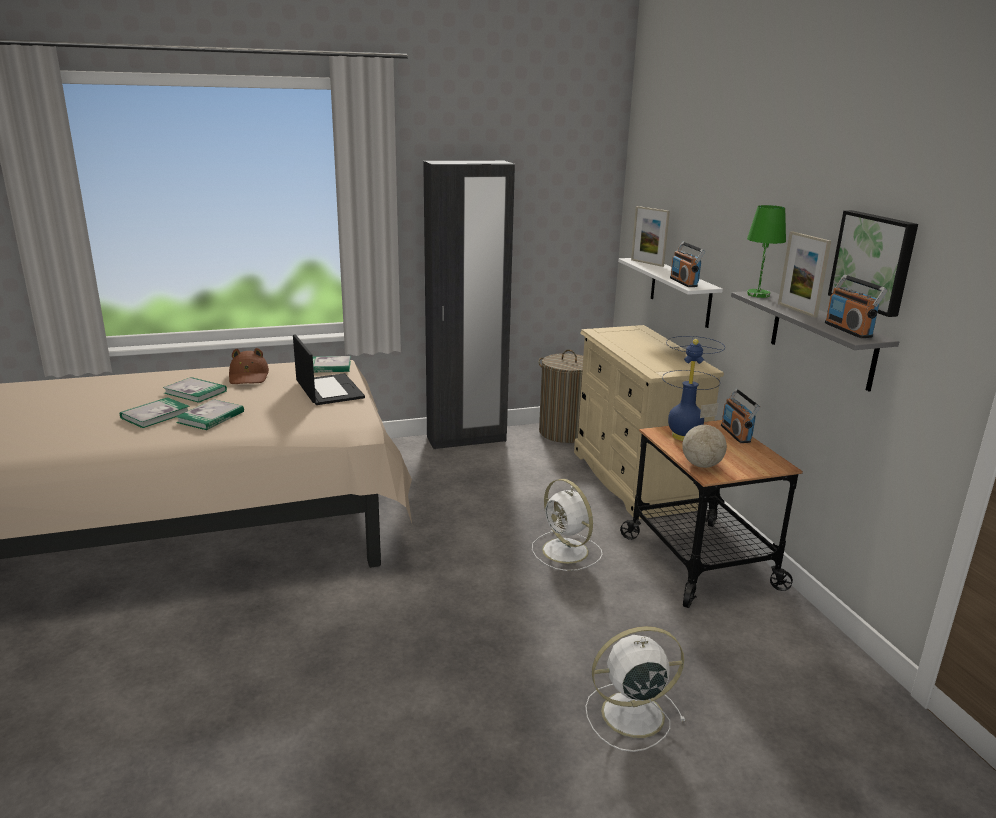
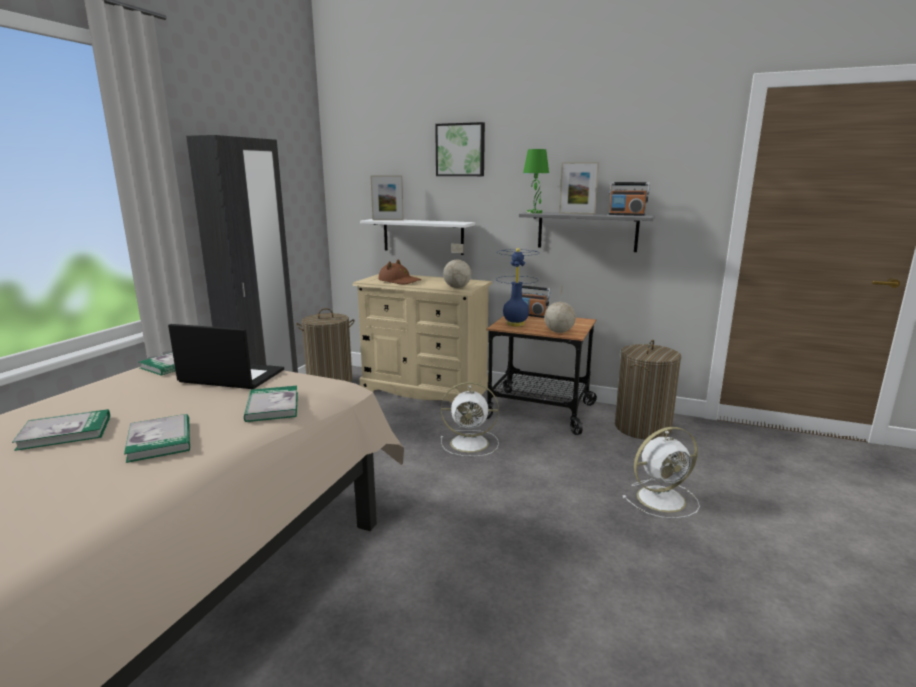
camera: 50 degrees left, 5 degrees down
book [120,397,190,428] -> book moved to [244,386,298,422]
brown hat [229,348,269,384] -> brown hat moved to [378,259,421,284]
white fan [585,626,685,752] -> white fan turned 135 degrees counterclockwise [623,427,700,519]
radio [670,242,705,287] -> none
picture [828,210,918,317] -> picture moved to [435,122,485,176]
none -> globe [443,244,471,288]
none -> laundry basket [615,340,681,440]

